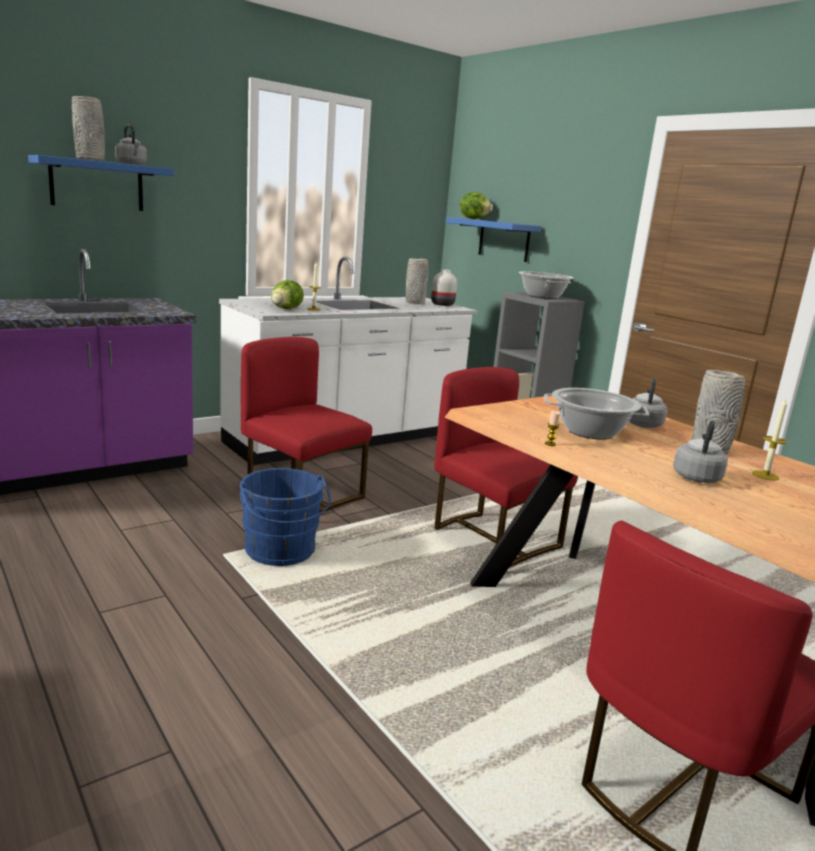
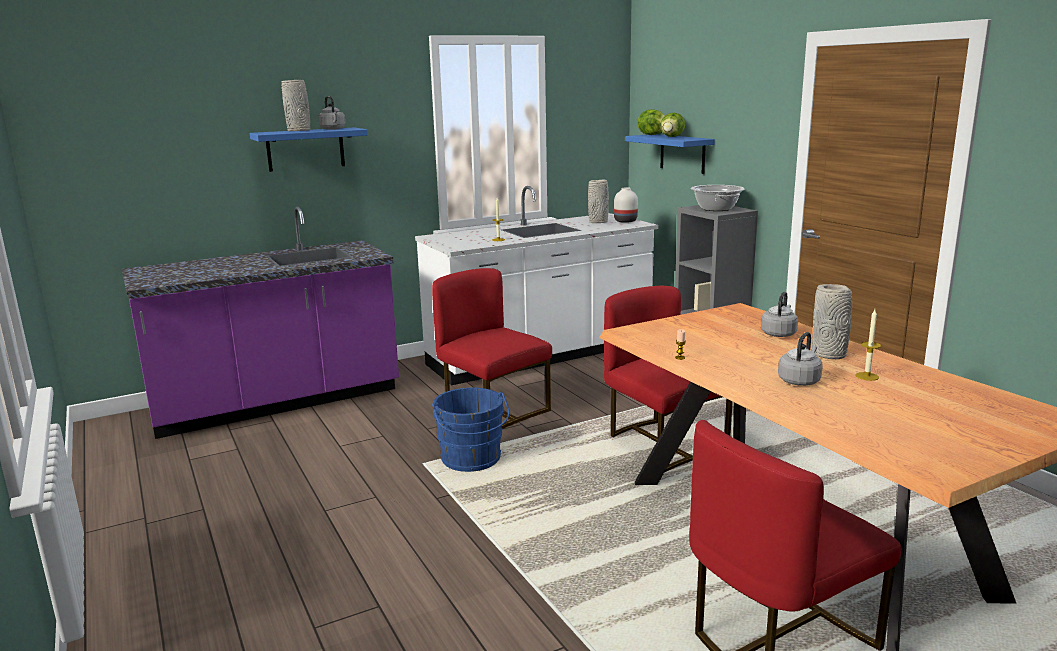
camera: 10 degrees right, 0 degrees up
lettuce [271,280,304,309] -> lettuce moved to [660,113,685,137]
cooking pot [544,388,649,440] -> none

